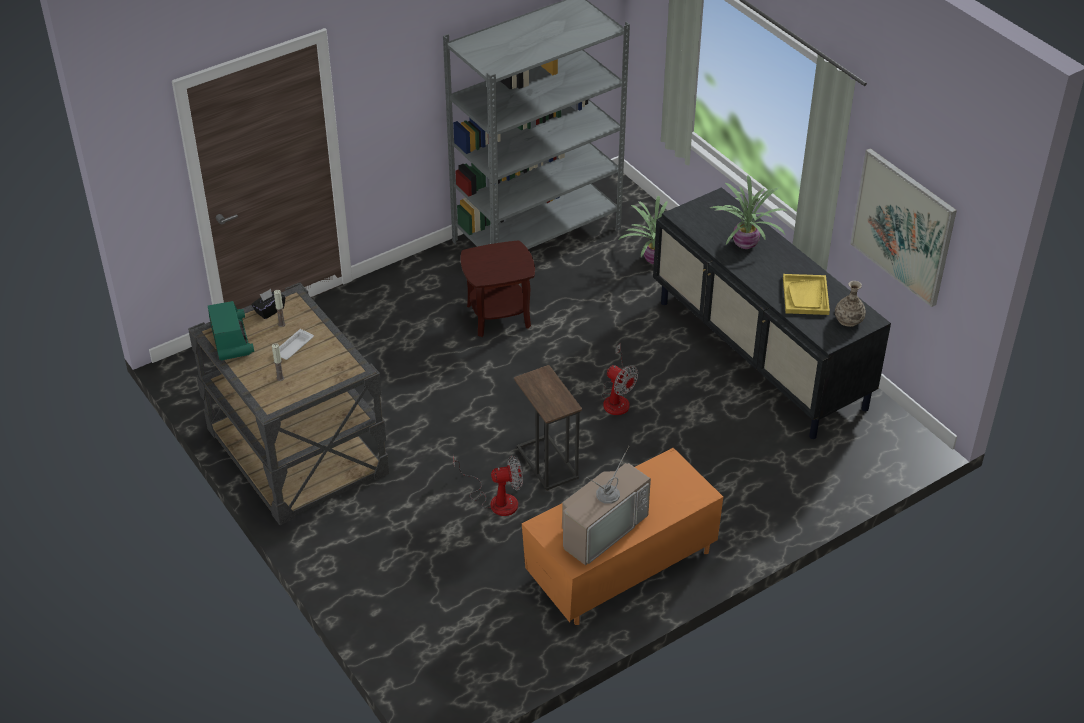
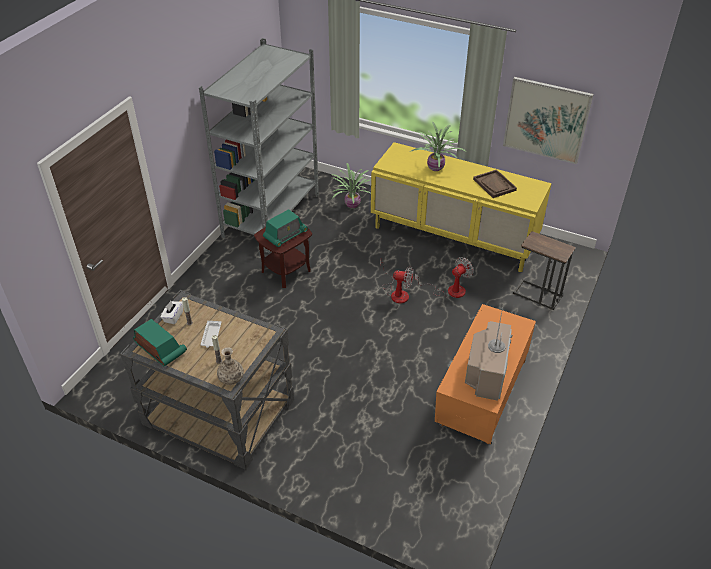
camera: 30 degrees left, 0 degrees up
black tissue box [252,289,285,319] -> white tissue box [160,301,183,324]
fan [453,456,523,516] -> fan moved to [415,257,473,298]
brown side table [514,365,582,490] -> brown side table moved to [513,231,576,310]
black cabinet [653,187,891,439] -> yellow cabinet [371,142,552,272]
yellow tray [783,274,830,315] -> brown tray [473,169,517,198]
vase [835,281,866,327] -> vase moved to [217,347,244,385]
none -> radio [263,209,308,247]

